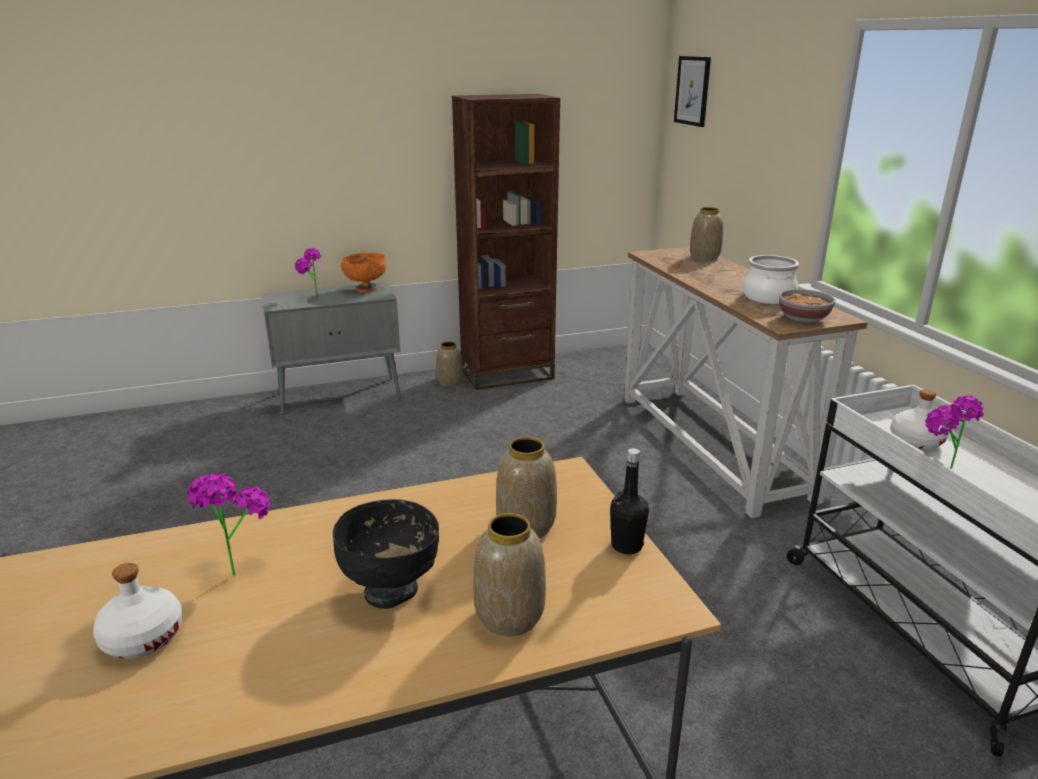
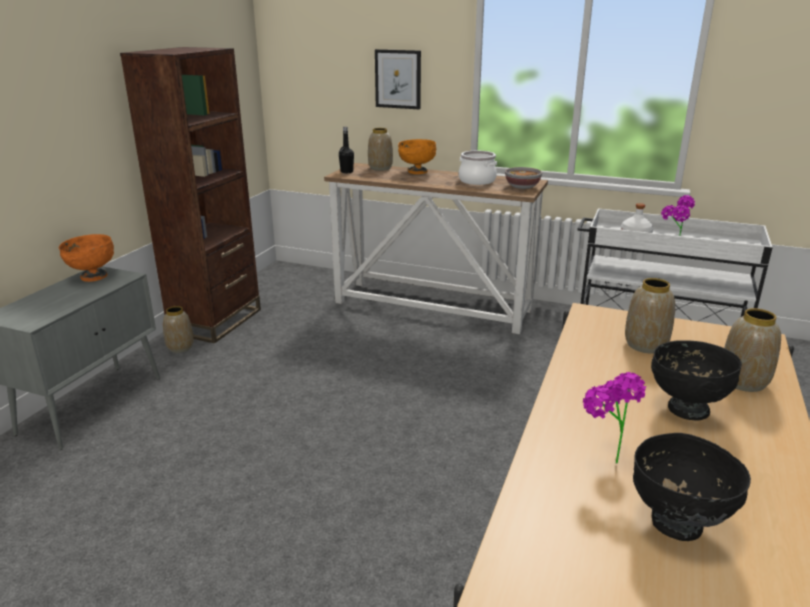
camera: 50 degrees left, 0 degrees up
white bottle [93,563,183,659] -> black bowl [633,433,751,541]
potted plant [295,248,321,300] -> none
black bottle [610,448,649,554] -> black bottle moved to [339,127,354,173]
picture [674,56,711,127] -> picture moved to [375,49,421,109]
none -> orange bowl [398,139,436,174]

